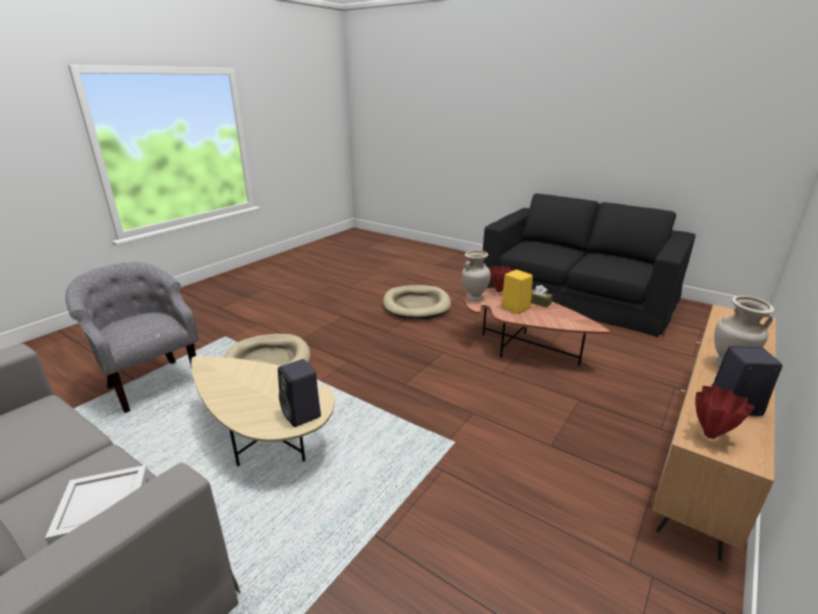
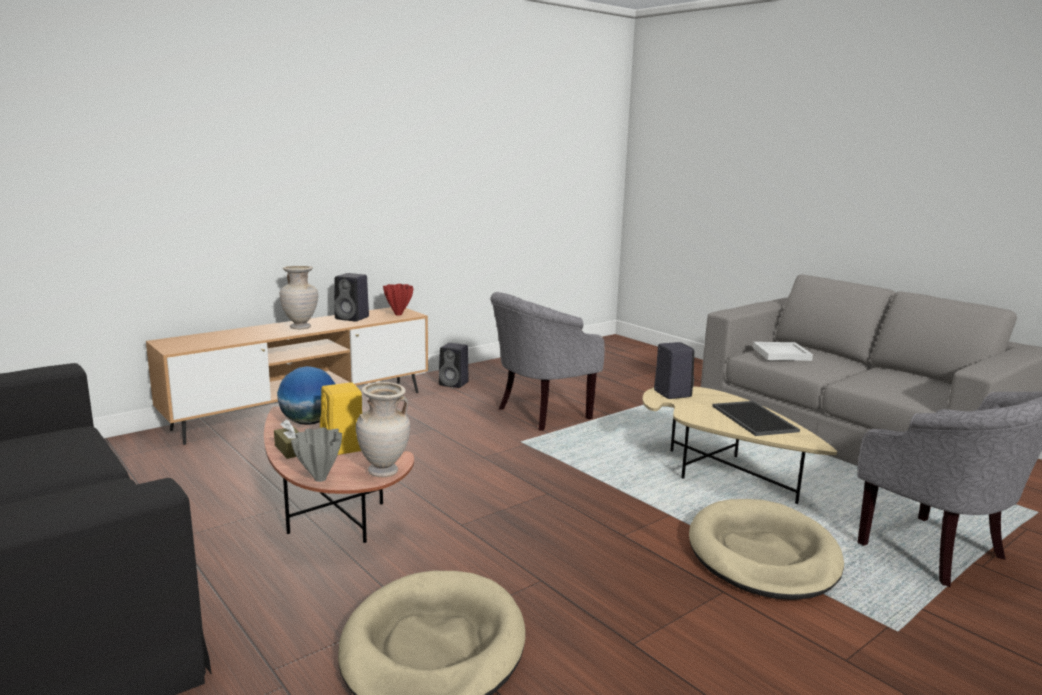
camera: 165 degrees left, 10 degrees down
red vase [488,266,514,292] -> grey vase [291,427,342,482]
none -> globe [277,366,335,425]
none -> black speaker [439,343,469,388]
none -> grey armchair [490,292,605,431]
none -> tray [712,401,800,436]

